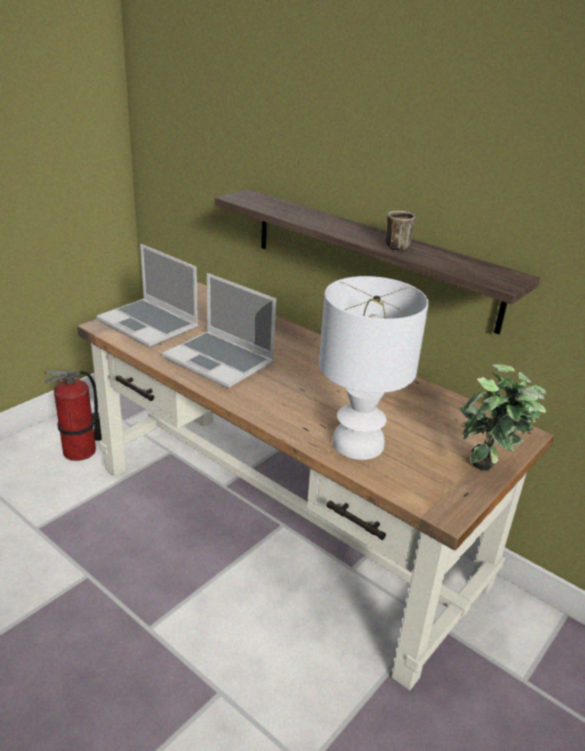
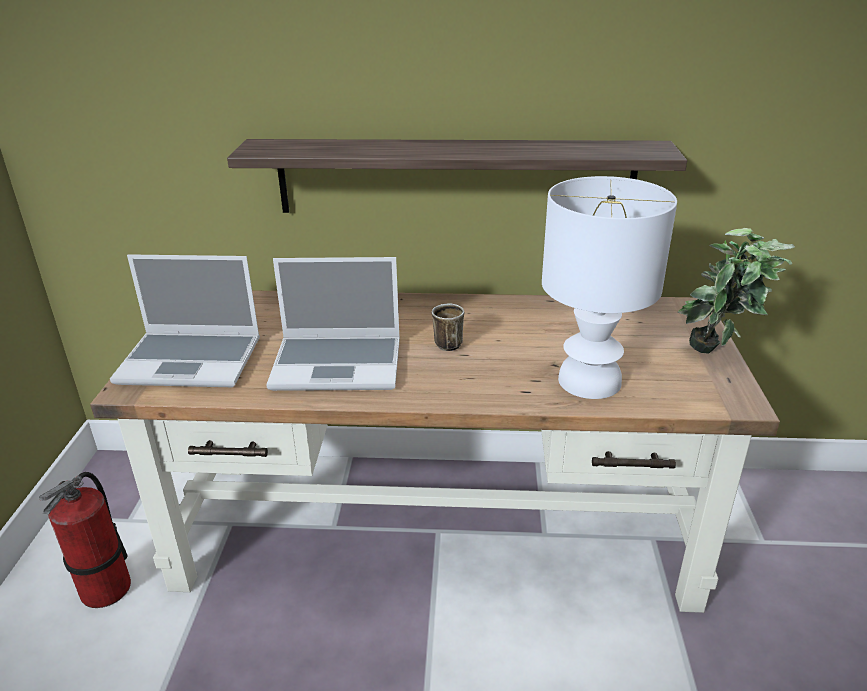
camera: 35 degrees left, 0 degrees up
mug [386,211,415,251] -> mug moved to [432,303,464,351]

